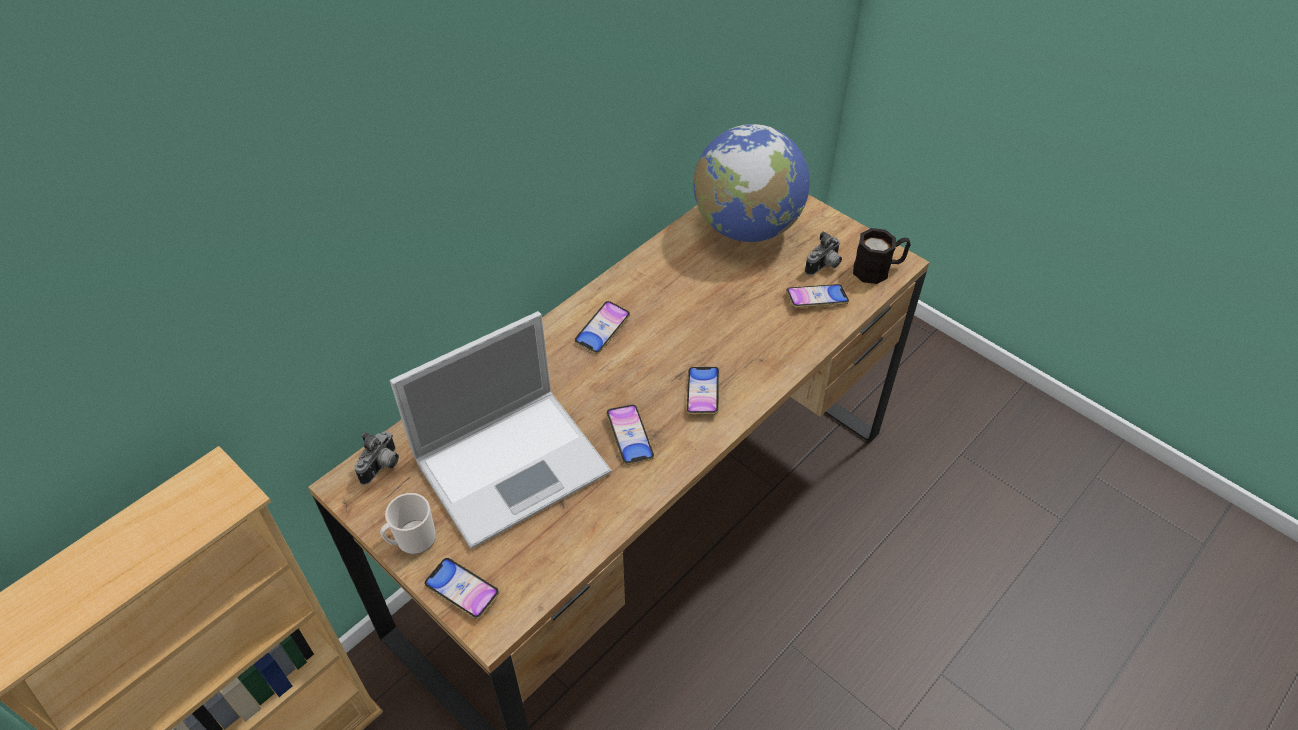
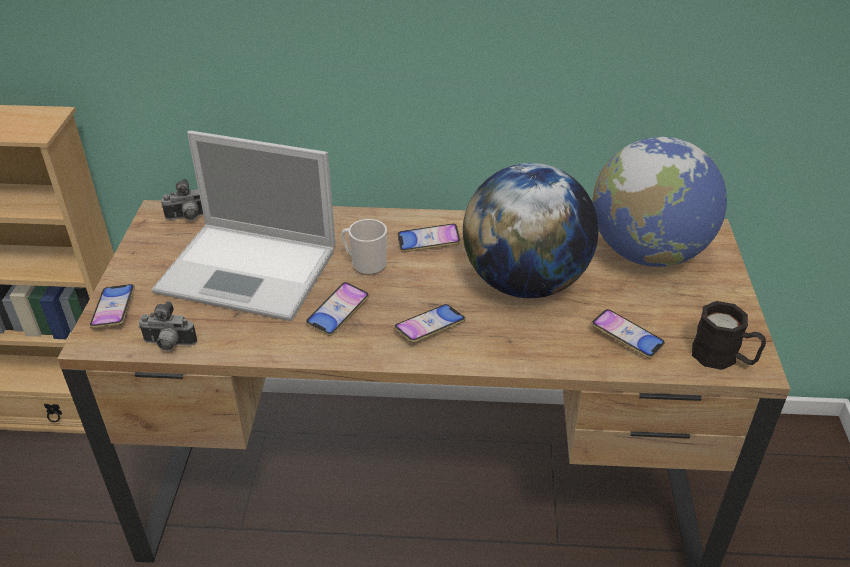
camera: 50 degrees right, 10 degrees down
mug [380,493,436,554] -> mug moved to [341,219,387,275]
camera [805,231,842,275] -> camera moved to [138,301,197,351]
none -> globe [463,163,598,298]

